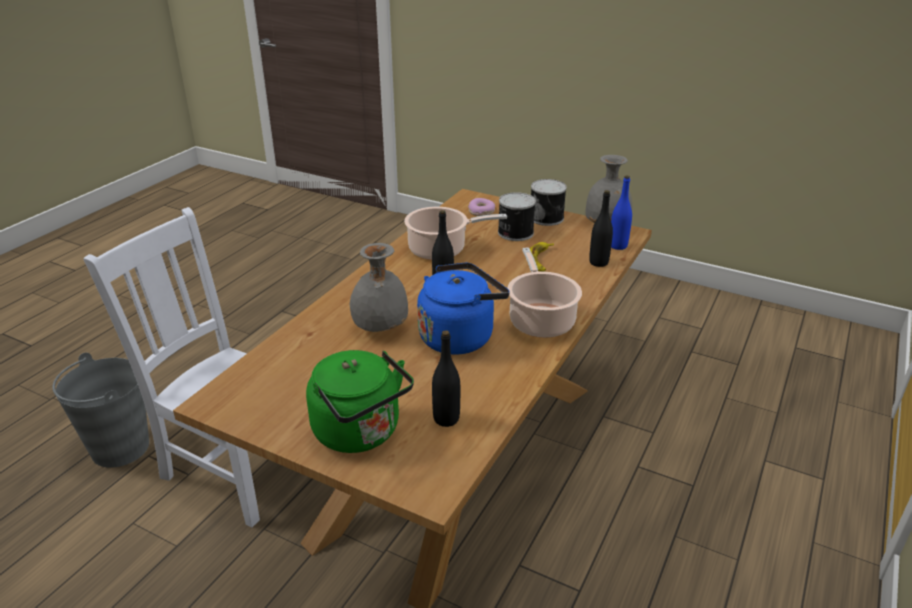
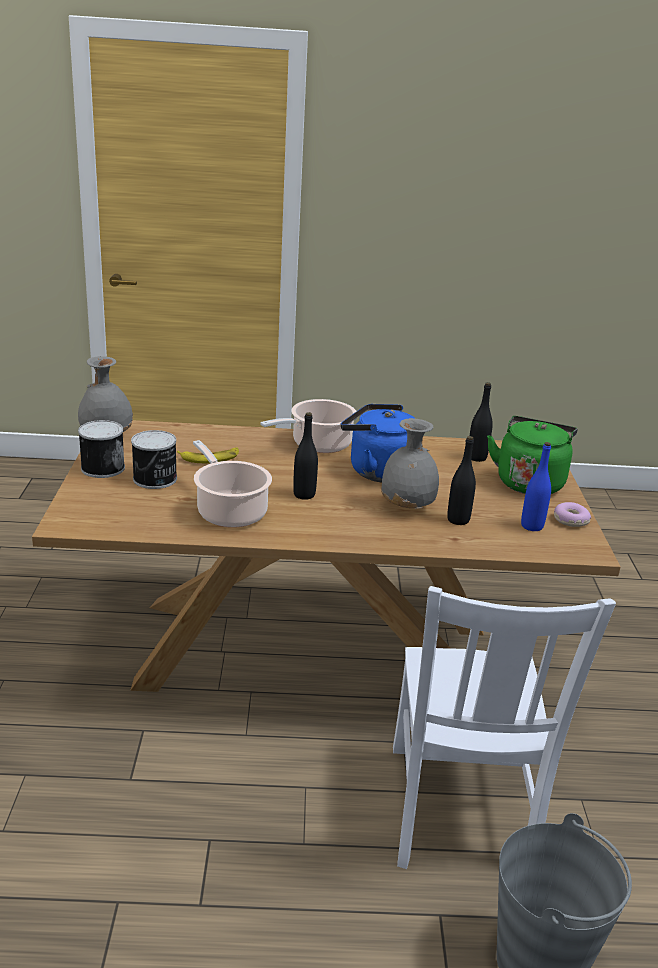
camera: 120 degrees left, 5 degrees down
donut [468,198,495,216] -> donut moved to [554,502,591,527]
black bottle [589,190,613,267] -> black bottle moved to [447,436,476,525]
blue bottle [611,176,632,250] -> blue bottle moved to [521,442,551,531]

